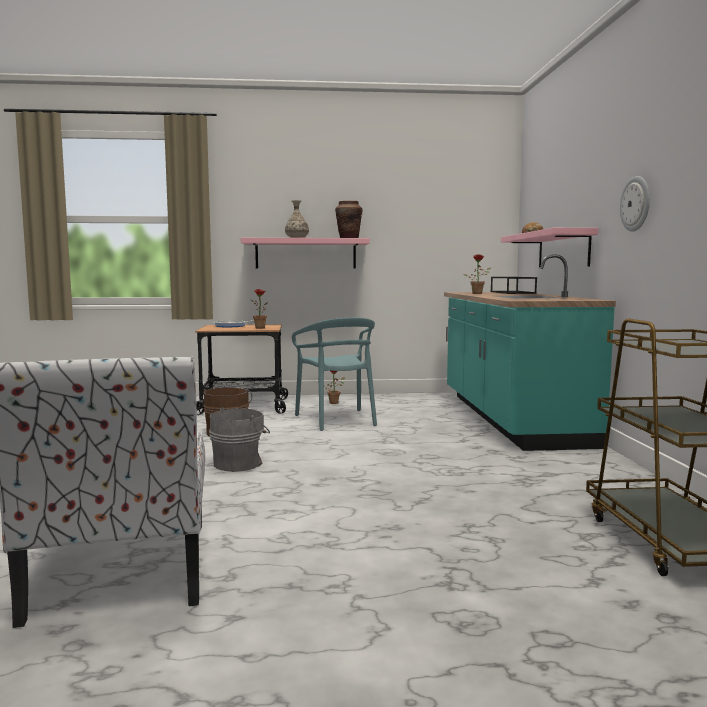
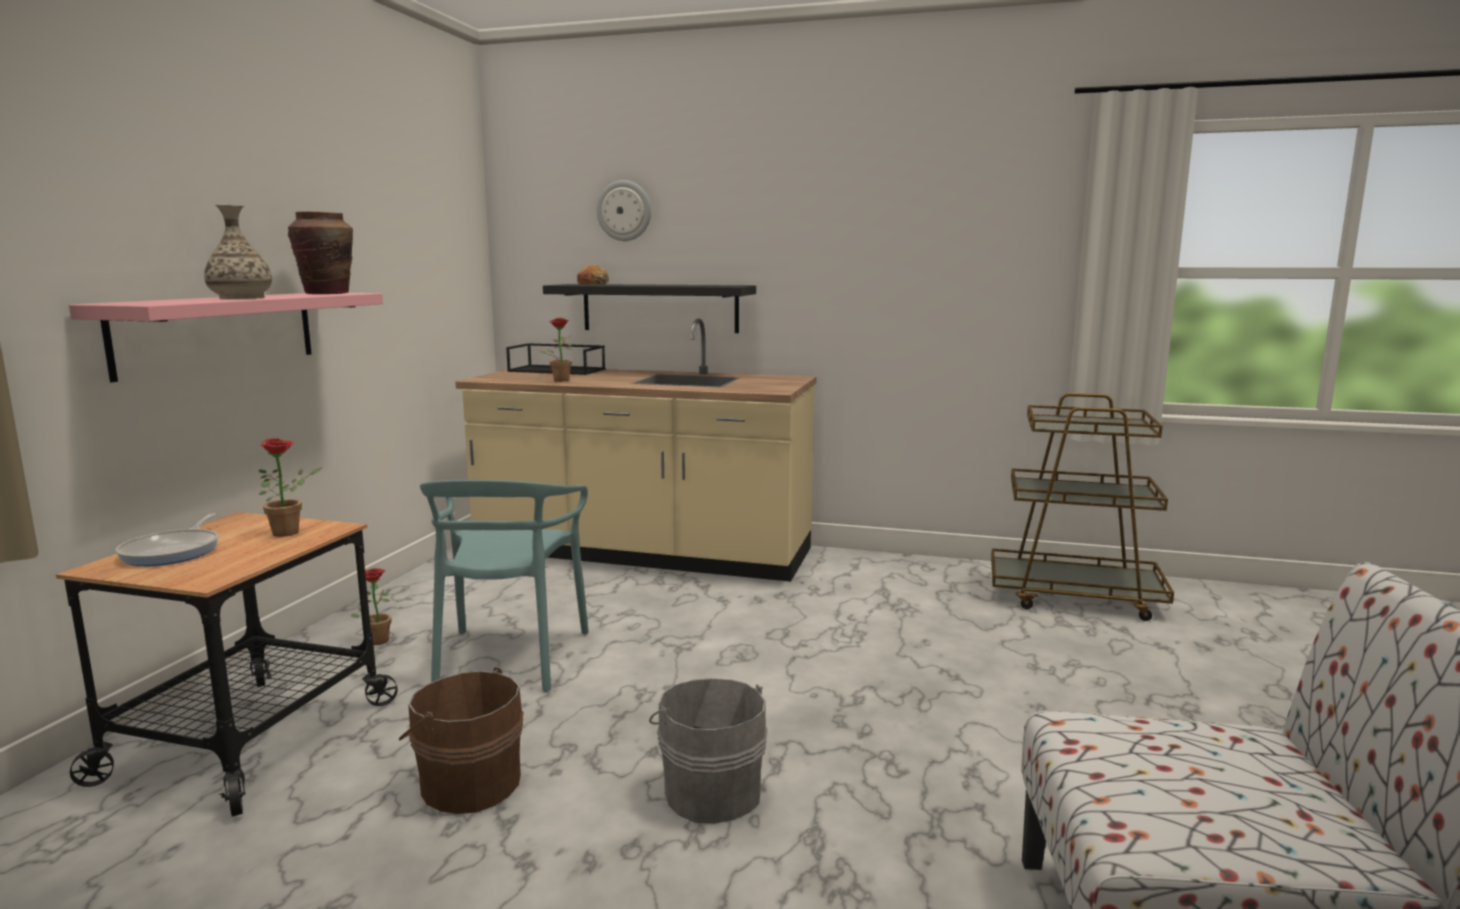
camera: 70 degrees left, 5 degrees up
turquoise chair [292,318,377,431] -> turquoise chair turned 90 degrees clockwise [420,480,589,692]
turquoise counter [444,254,616,451] -> beige counter [455,318,817,582]
pink shelf [501,228,598,268] -> black shelf [543,284,756,333]
wall clock [620,176,650,232] -> wall clock moved to [597,180,651,241]

